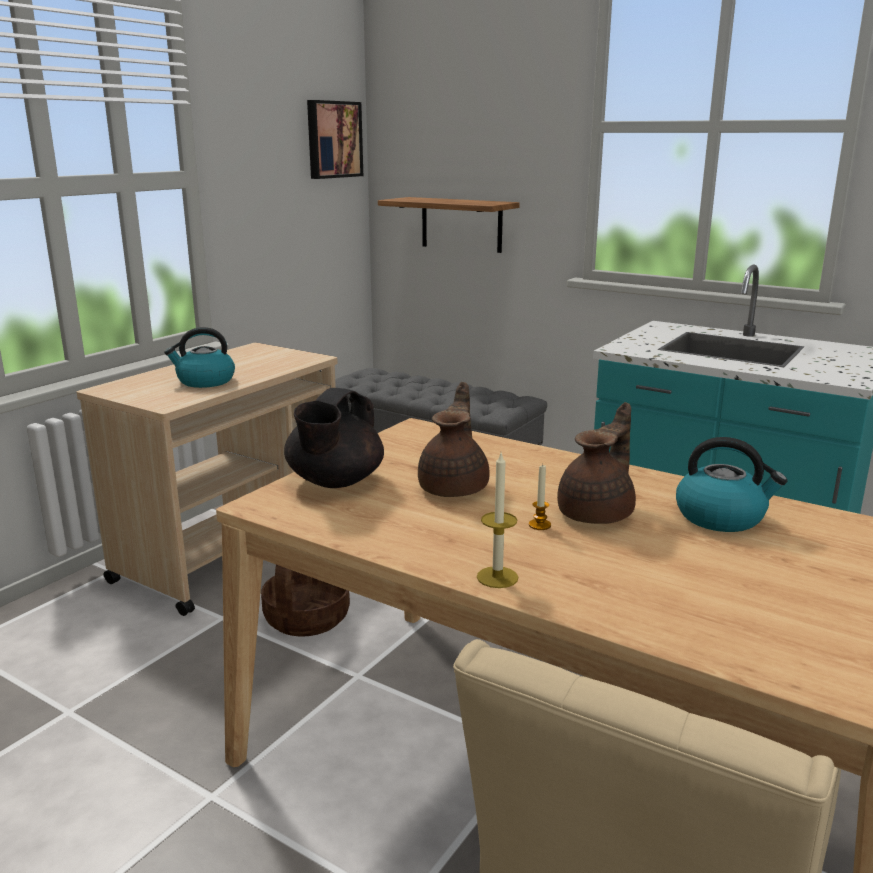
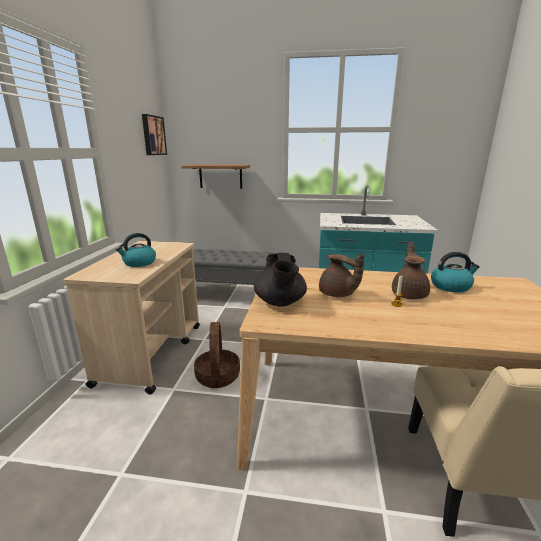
camera: 25 degrees left, 0 degrees up
brown teapot [418,382,490,497] -> brown teapot turned 150 degrees clockwise [319,254,364,297]
candle [477,453,518,588] -> none

